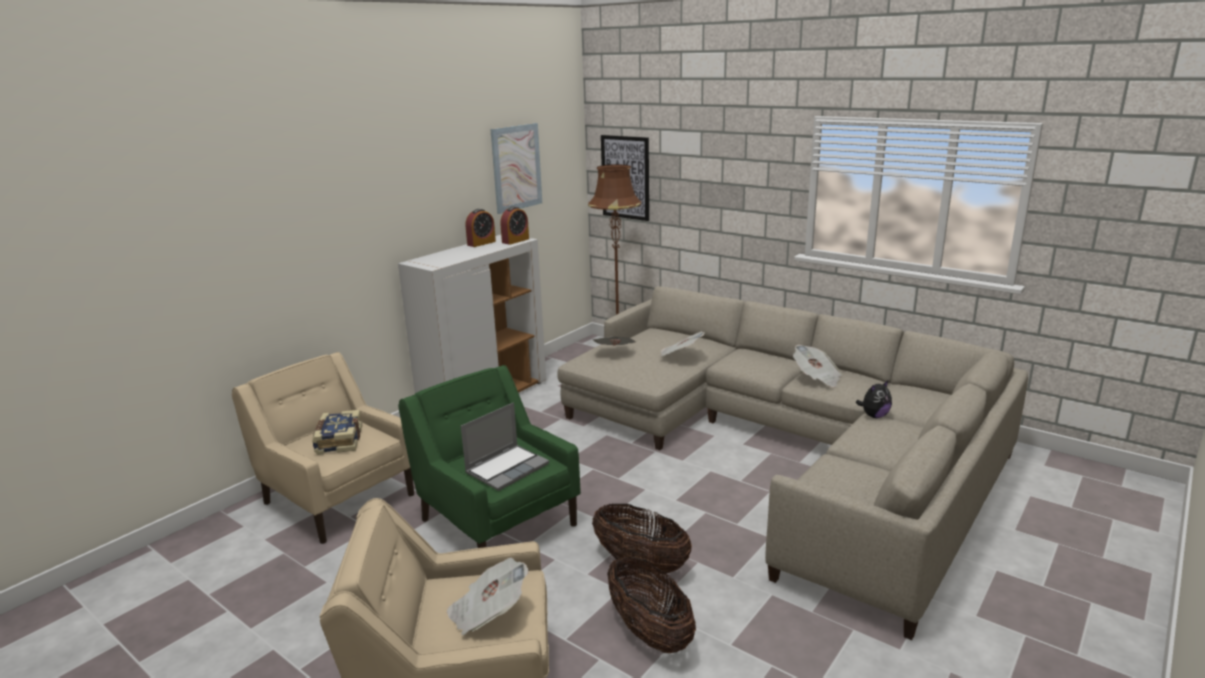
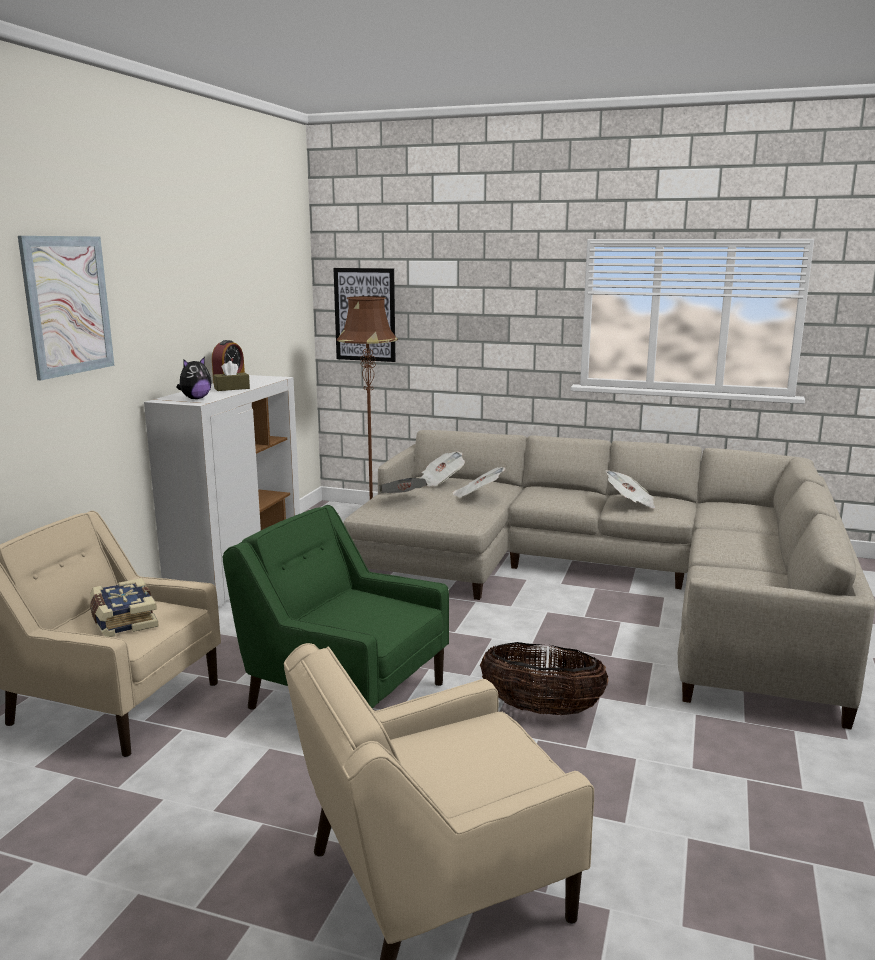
camera: 20 degrees left, 5 degrees down
newspaper [447,558,529,635] -> newspaper moved to [420,452,465,487]
laptop [461,402,549,491] -> none
picture [490,123,542,214] -> picture moved to [18,236,115,380]
alarm clock [500,206,529,245] -> none
basket [607,556,696,653] -> none
plush toy [856,380,892,418] -> plush toy moved to [176,357,212,399]
none -> brown tissue box [213,361,250,391]

